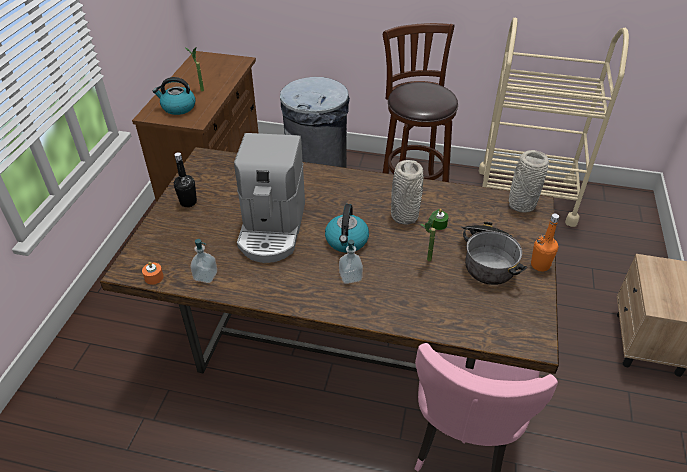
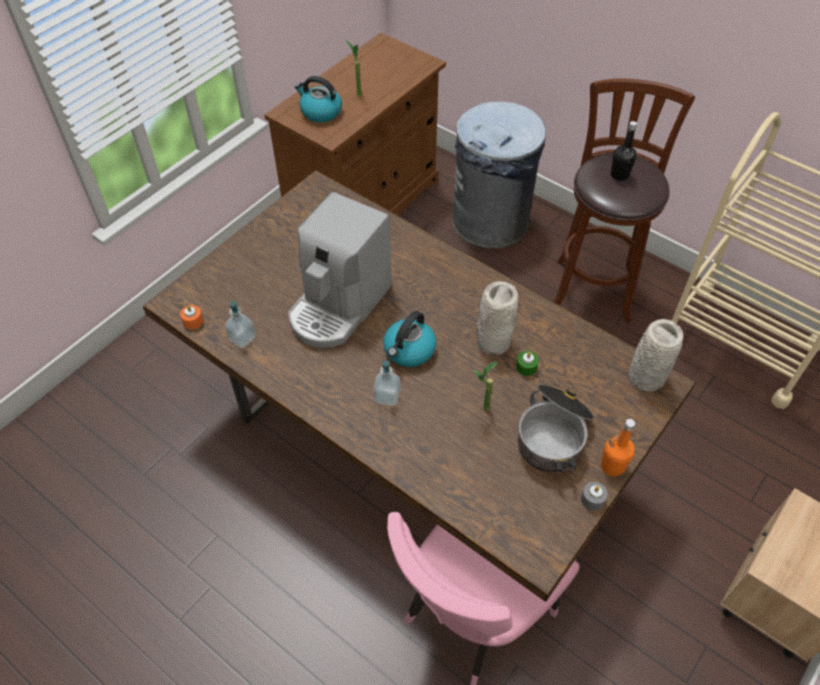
camera: 25 degrees right, 10 degrees up
black bottle [174,152,197,207] -> black bottle moved to [611,121,637,181]
none -> grey candle [581,482,608,511]

